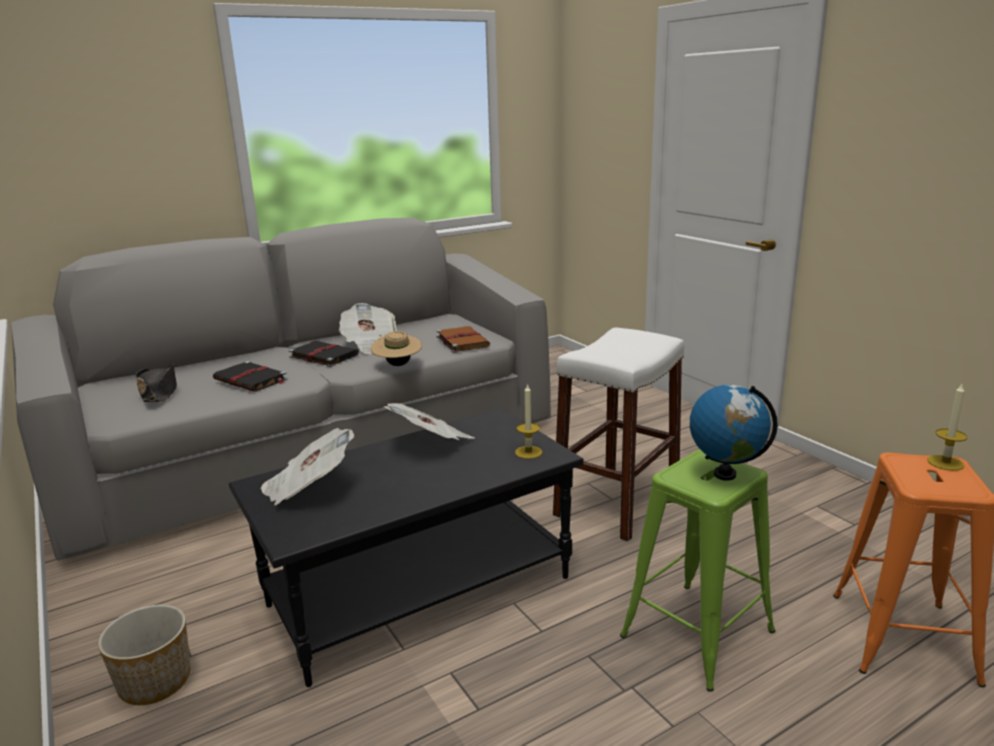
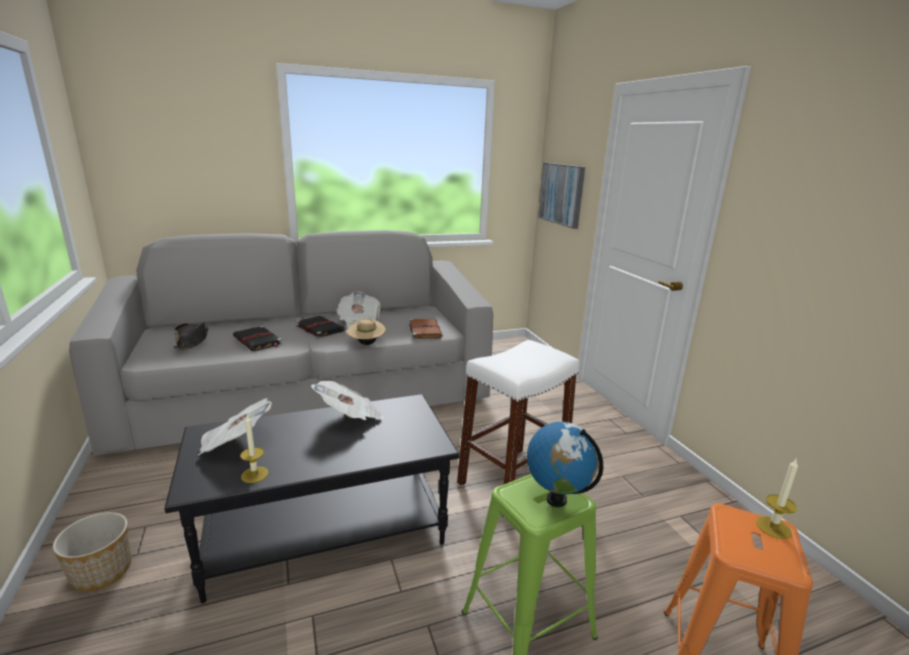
camera: 10 degrees right, 0 degrees up
candle [515,383,543,459] -> candle moved to [240,415,269,483]
none -> picture [538,163,585,229]

